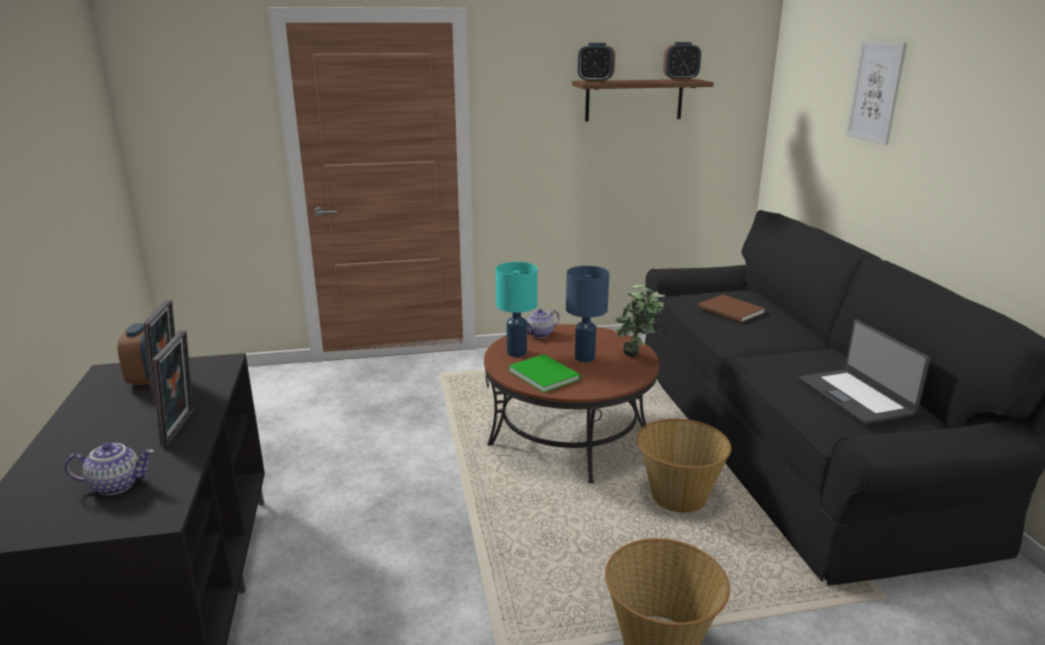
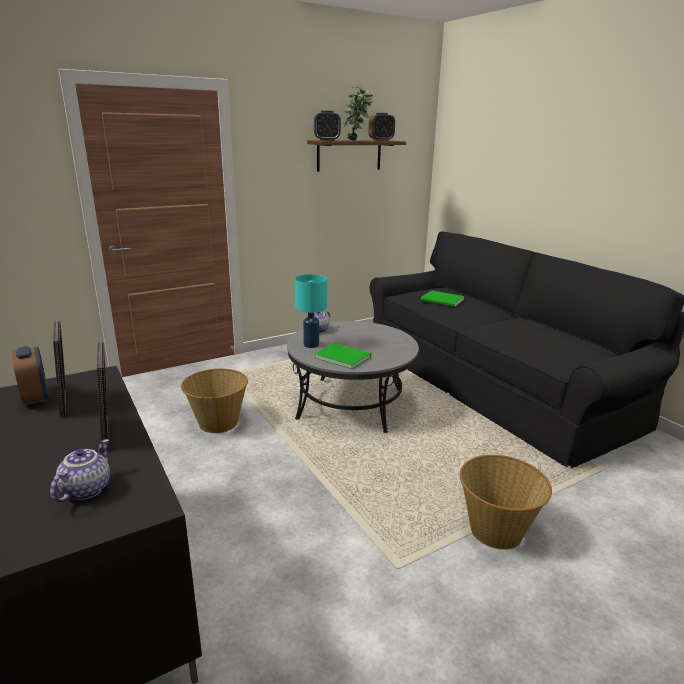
camera: 20 degrees left, 0 degrees up
teapot [65,442,154,495] -> teapot turned 45 degrees counterclockwise [50,439,110,502]
brown coffee table [484,324,659,484] -> grey coffee table [287,321,419,433]
blue table lamp [566,266,609,362] -> none
potted plant [614,285,665,357] -> potted plant moved to [342,86,374,141]
basket [637,418,731,513] -> basket moved to [181,369,248,433]
brown book [698,295,765,323] -> green book [421,290,465,307]
laptop [799,320,930,424] -> none
picture [846,41,907,145] -> none

